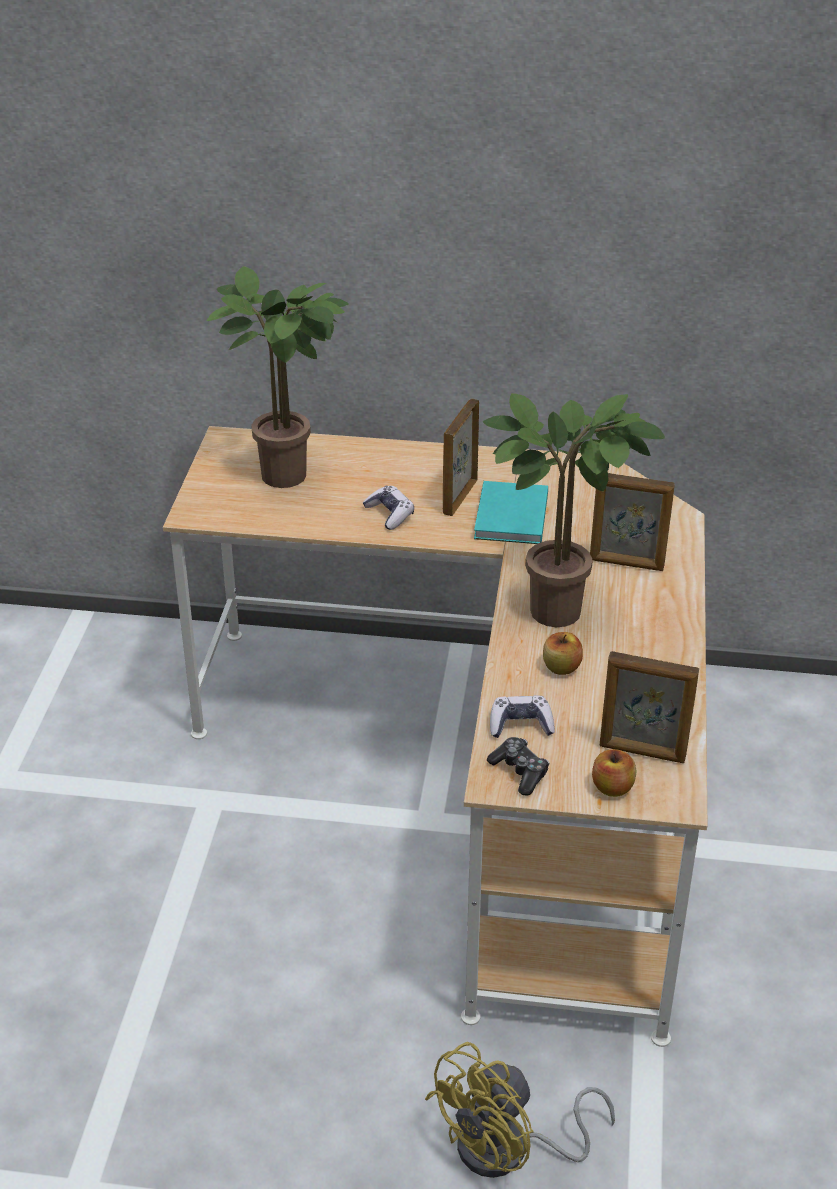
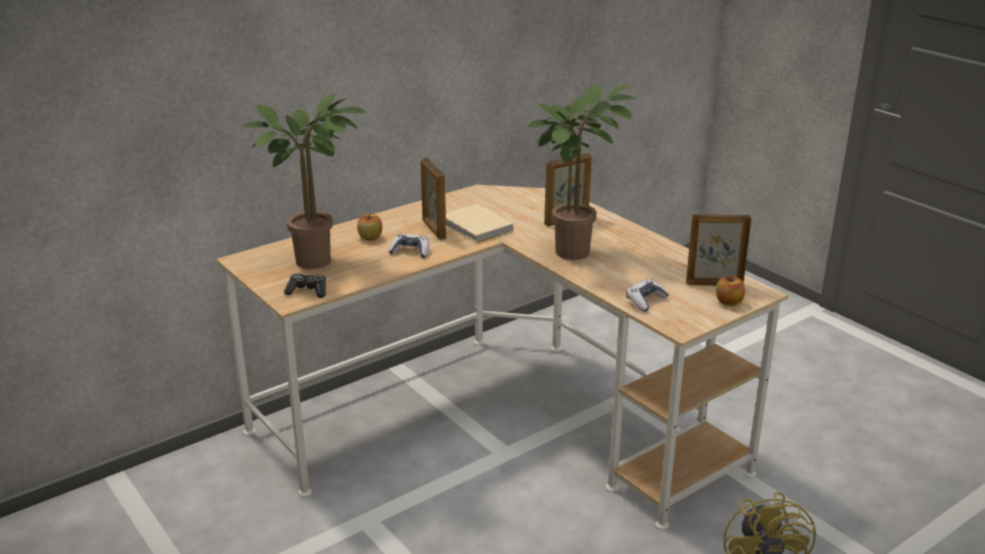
camera: 45 degrees left, 10 degrees down
turquoise book [474,481,548,544] -> beige book [446,204,513,243]
game controller [487,737,549,796] -> game controller moved to [284,273,326,298]
apple [543,632,583,675] -> apple moved to [357,214,382,241]
picture frame [599,651,699,763] -> picture frame turned 150 degrees counterclockwise [686,214,751,286]

